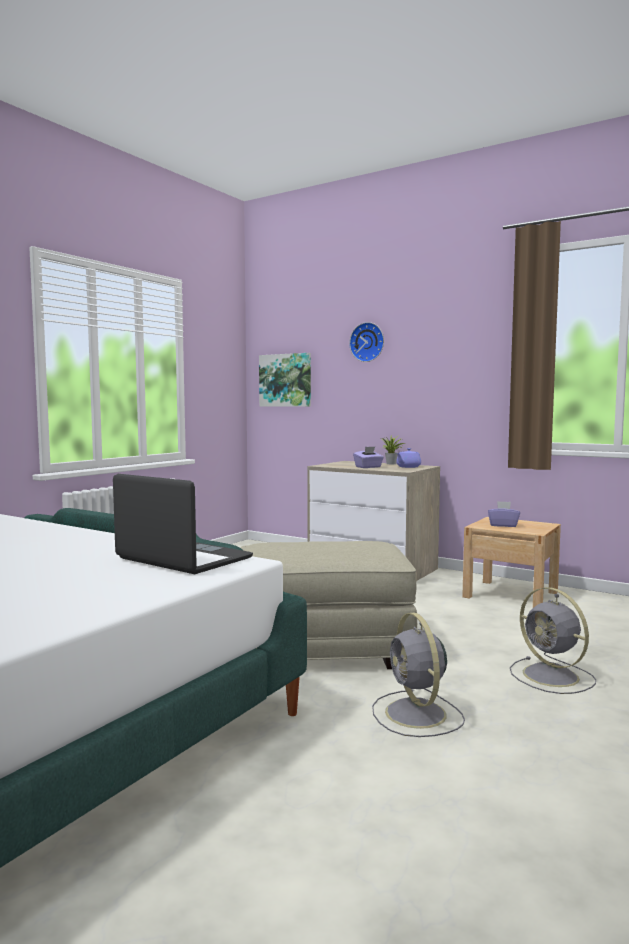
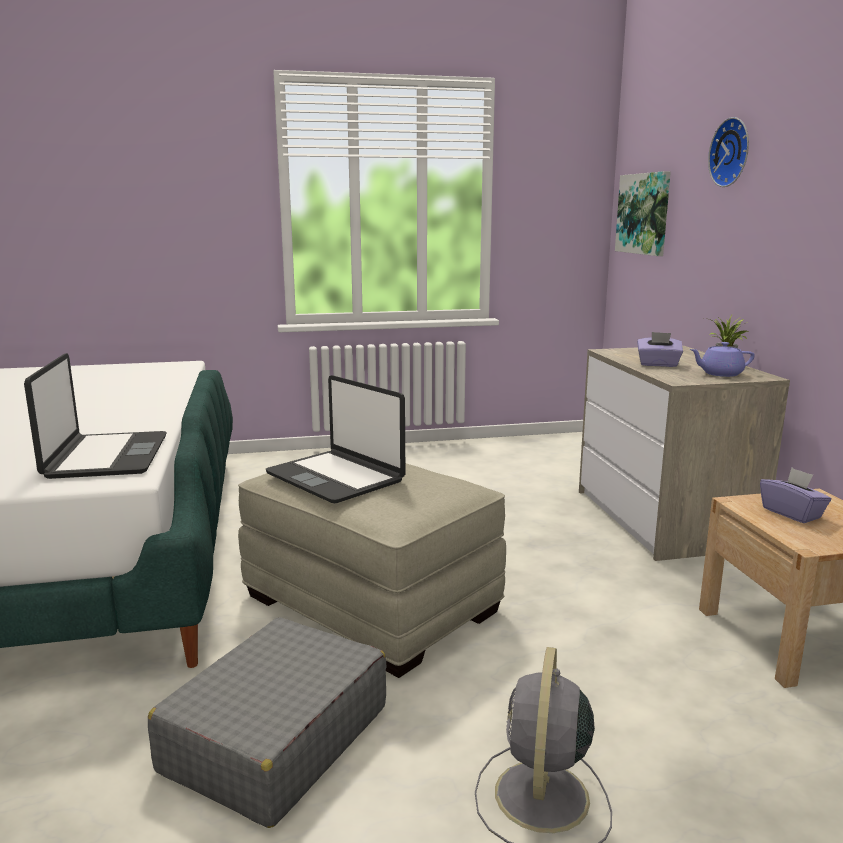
camera: 45 degrees right, 10 degrees up
grey fan [372,613,465,737] -> grey suitcase [148,617,386,828]
none -> laptop [266,375,405,503]

